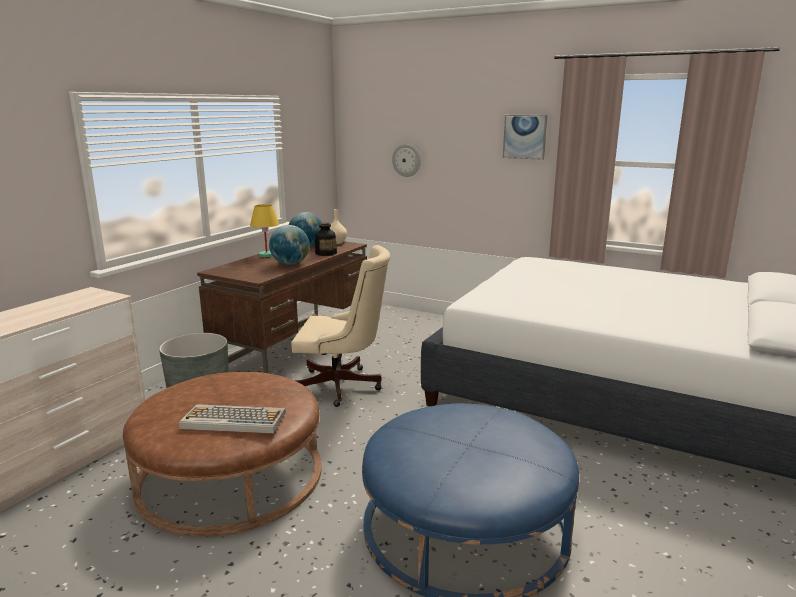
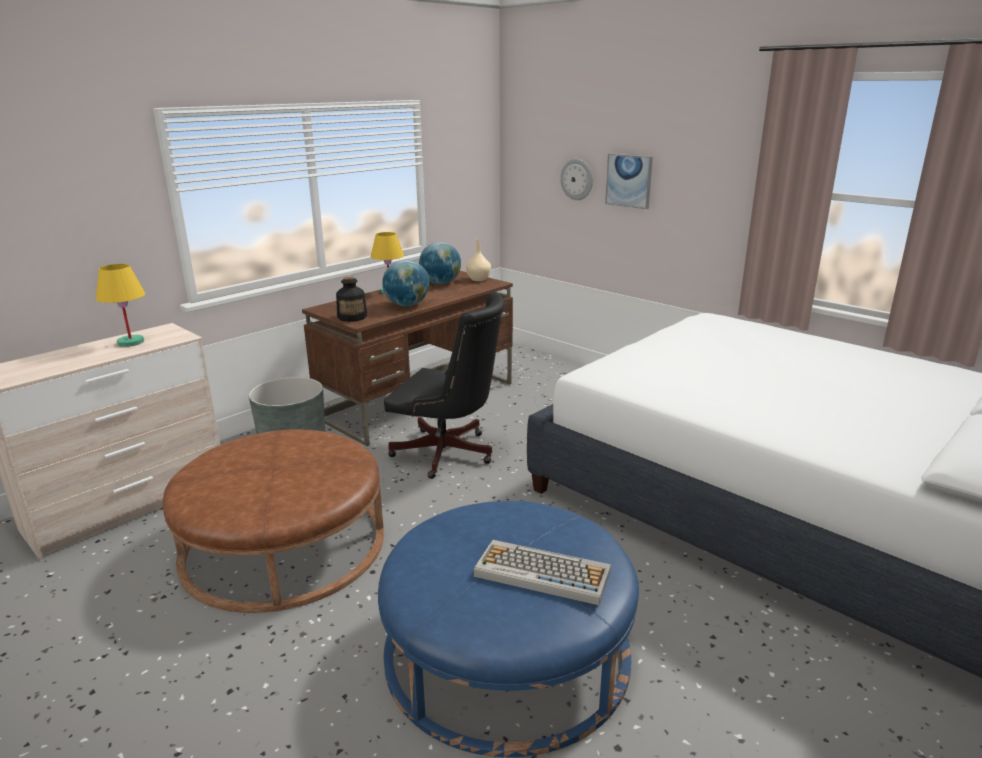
camera: 15 degrees right, 5 degrees up
keyboard [179,404,286,433] -> keyboard moved to [474,540,611,605]
beige office chair [291,245,391,407] -> black office chair [384,292,505,479]
bottle [315,222,337,256] -> bottle moved to [336,277,367,322]
picture [503,115,547,160] -> picture moved to [605,154,653,209]
none -> yellow table lamp [96,264,145,347]

